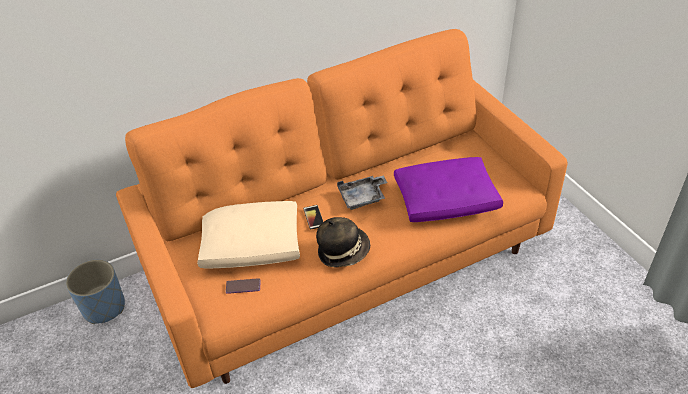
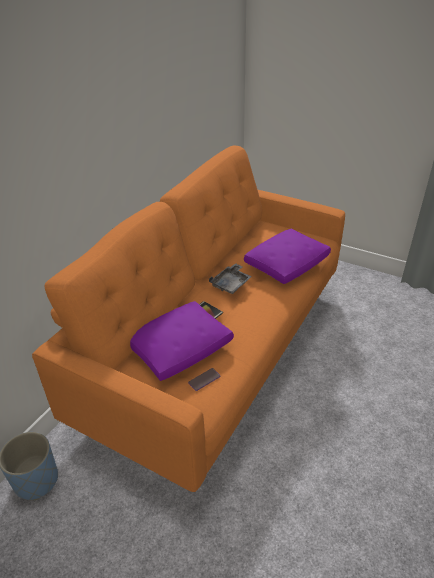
camera: 35 degrees left, 5 degrees down
beige pillow [197,201,300,268] -> purple pillow [130,301,234,381]
hat [316,217,370,267] -> none

